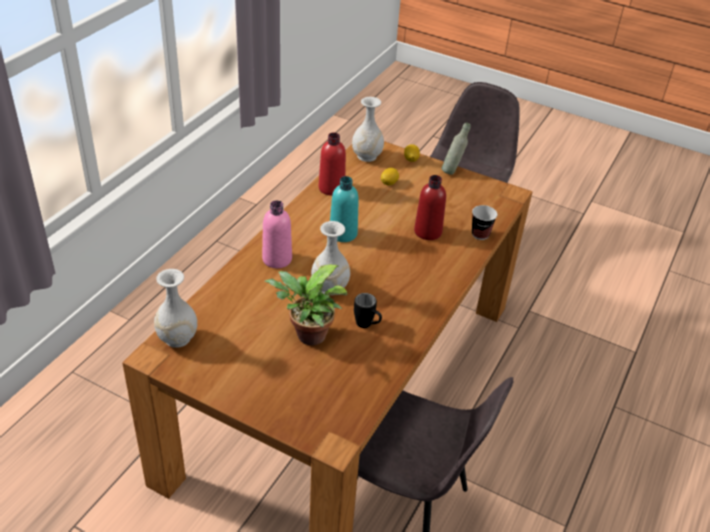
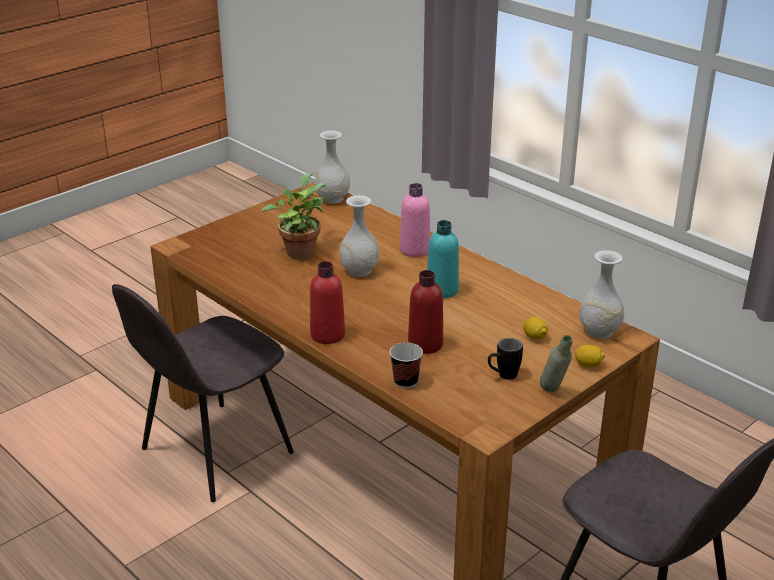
camera: 110 degrees right, 10 degrees down
red bottle [319,132,346,196] -> red bottle moved to [310,261,345,344]
black mug [354,293,382,328] -> black mug moved to [488,338,523,380]

